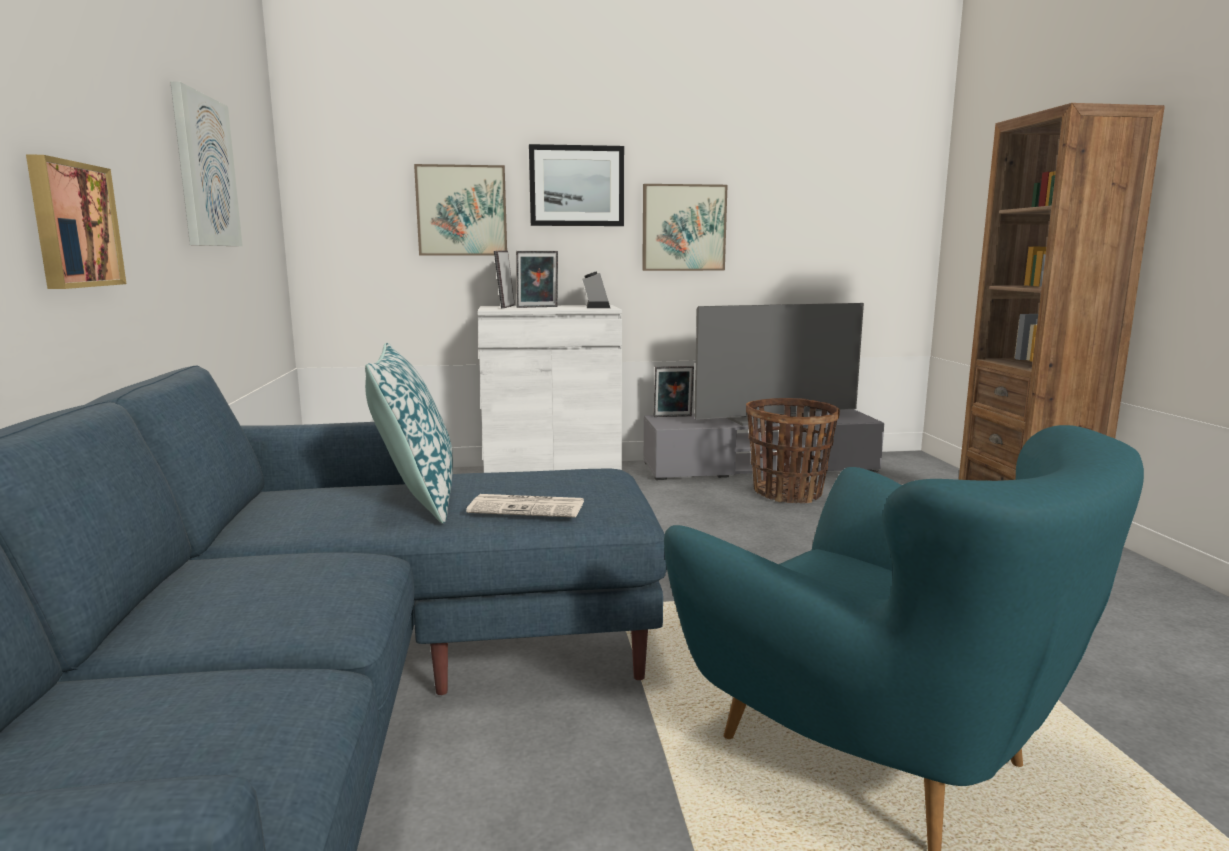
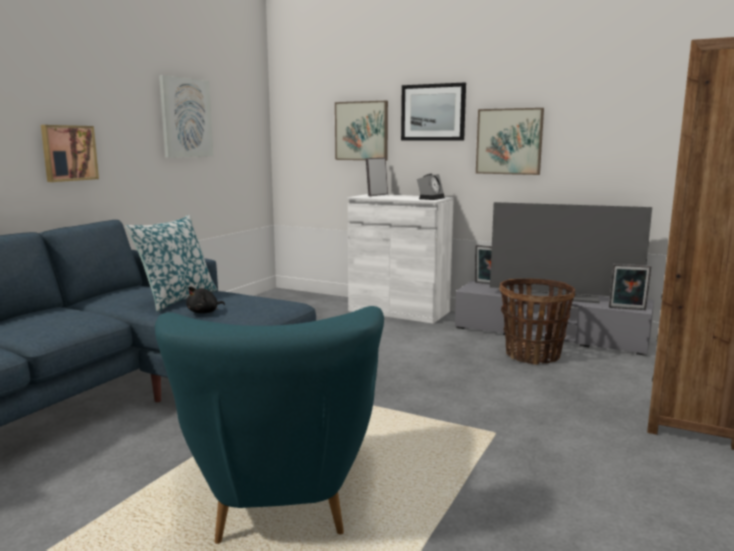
camera: 35 degrees right, 0 degrees up
newspaper [466,494,584,517] -> black plush toy [186,286,225,314]
picture frame [516,251,558,308] -> picture frame moved to [609,264,651,310]

